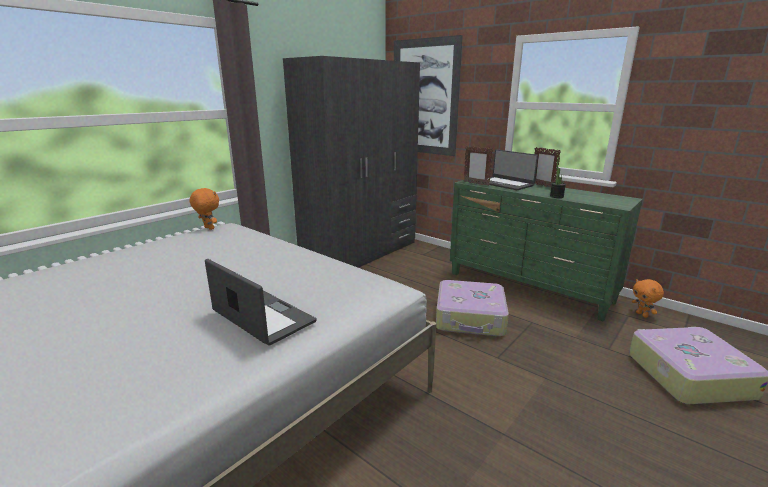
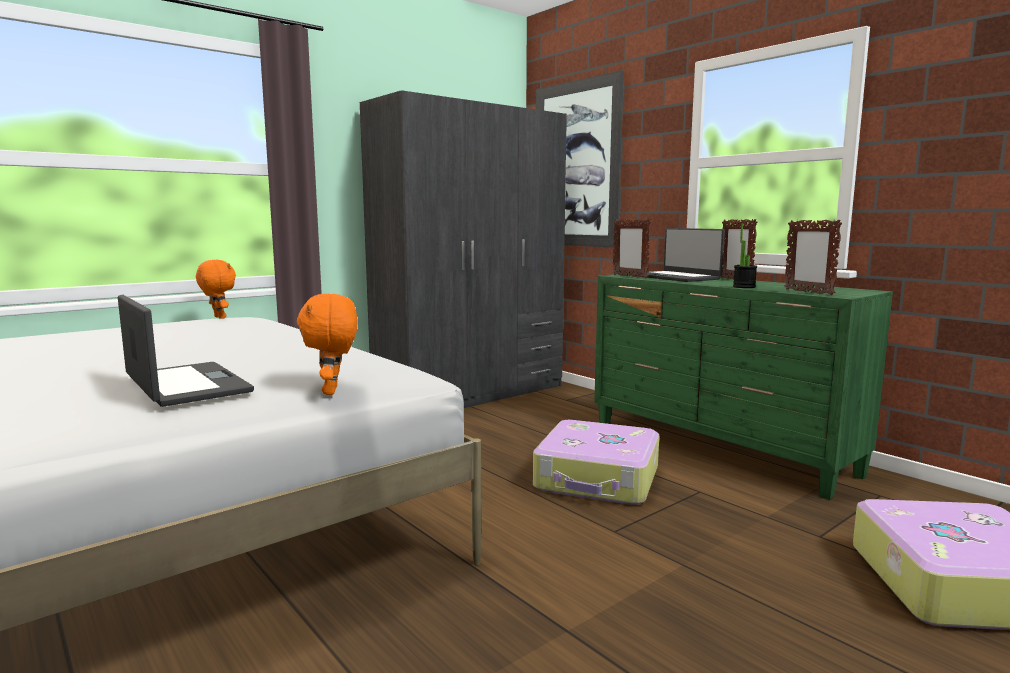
camera: 10 degrees right, 10 degrees down
orange plush toy [632,279,664,318] -> orange plush toy moved to [297,294,358,395]
none -> picture frame [784,220,842,295]

